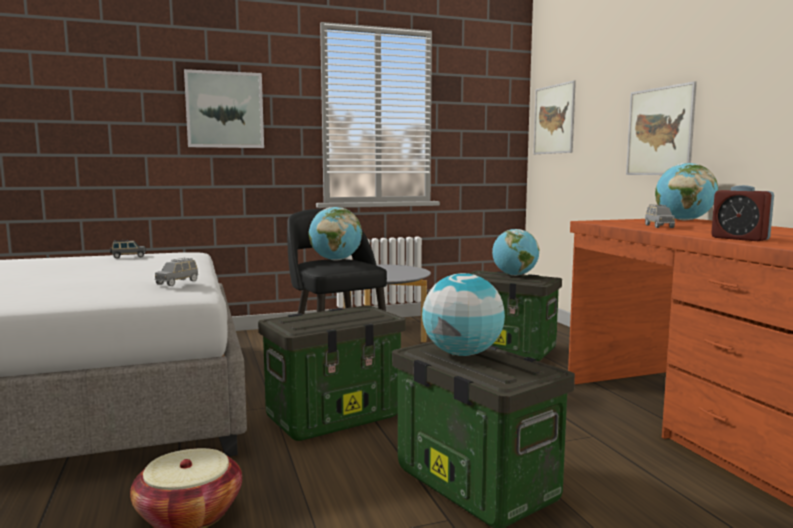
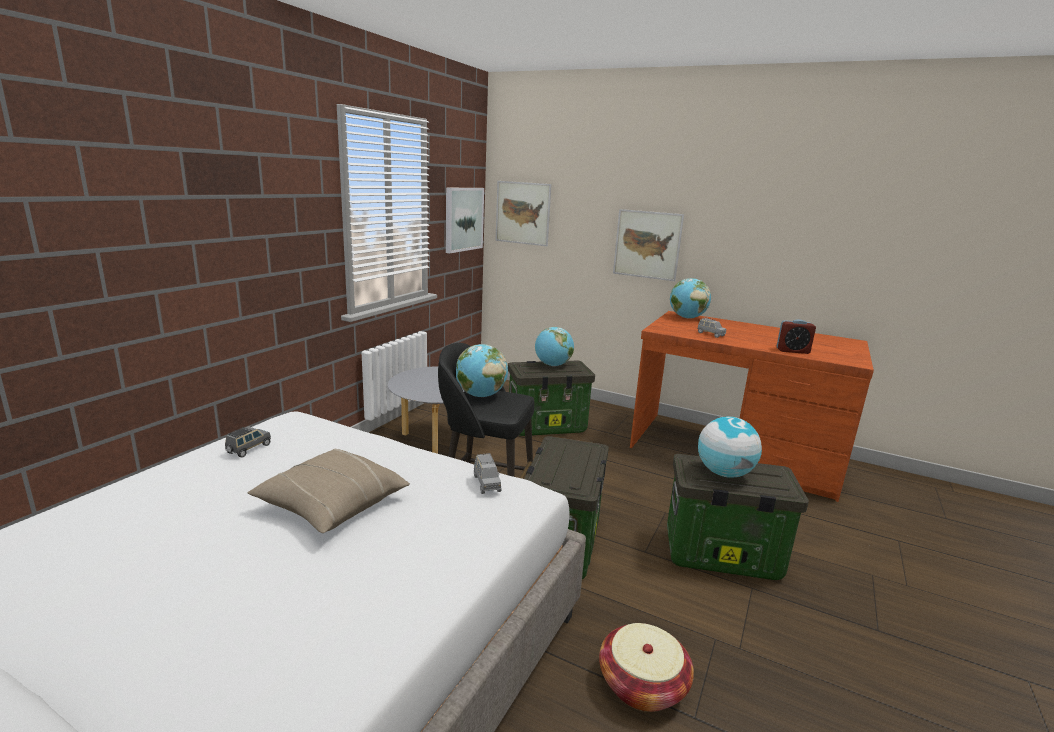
camera: 45 degrees left, 10 degrees up
picture [184,69,264,148] -> picture moved to [446,188,484,253]
none -> beige pillow [248,449,410,533]

